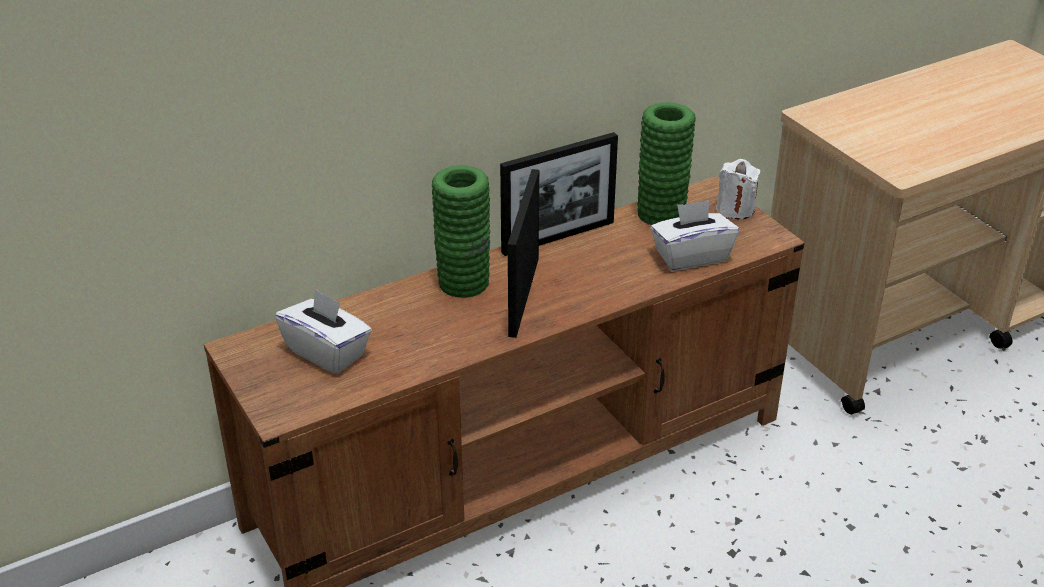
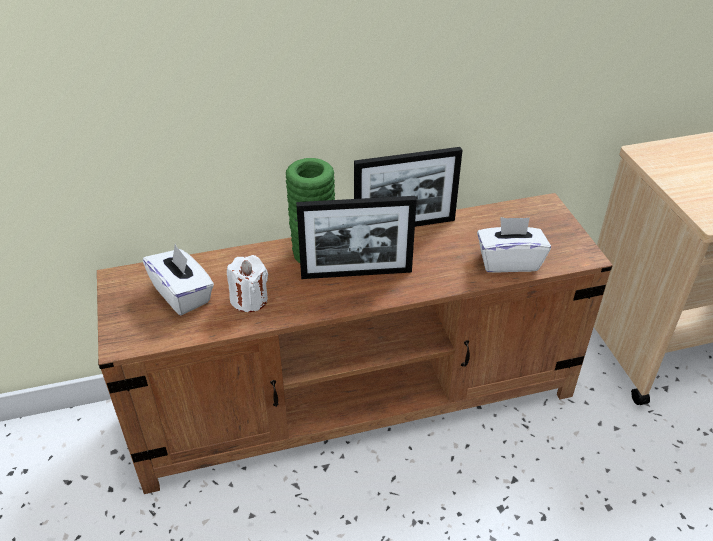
camera: 15 degrees right, 5 degrees up
picture frame [508,169,539,338] -> picture frame turned 120 degrees counterclockwise [296,196,417,279]
green vase [637,102,696,225] -> none
white candle [716,159,761,219] -> white candle moved to [227,255,268,312]

